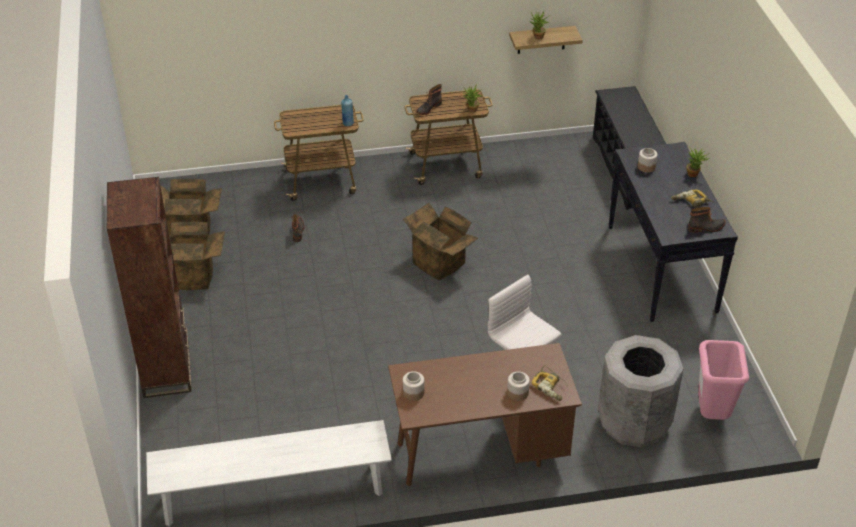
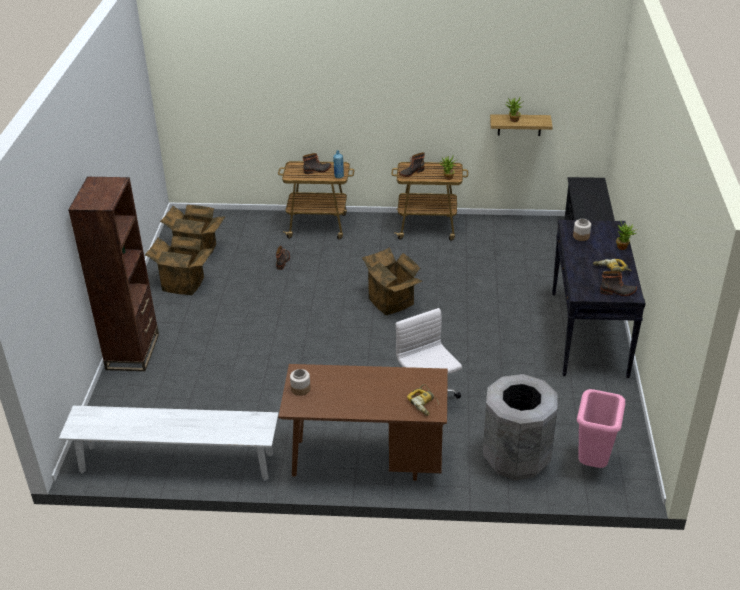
camera: 15 degrees right, 5 degrees down
jar [507,372,530,401] -> none
none -> boot [303,153,331,174]

